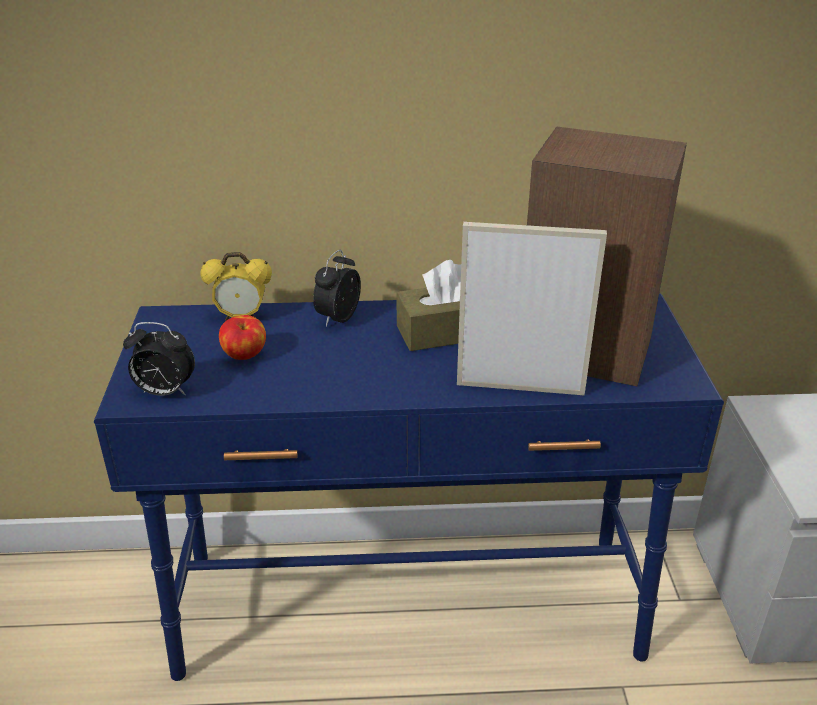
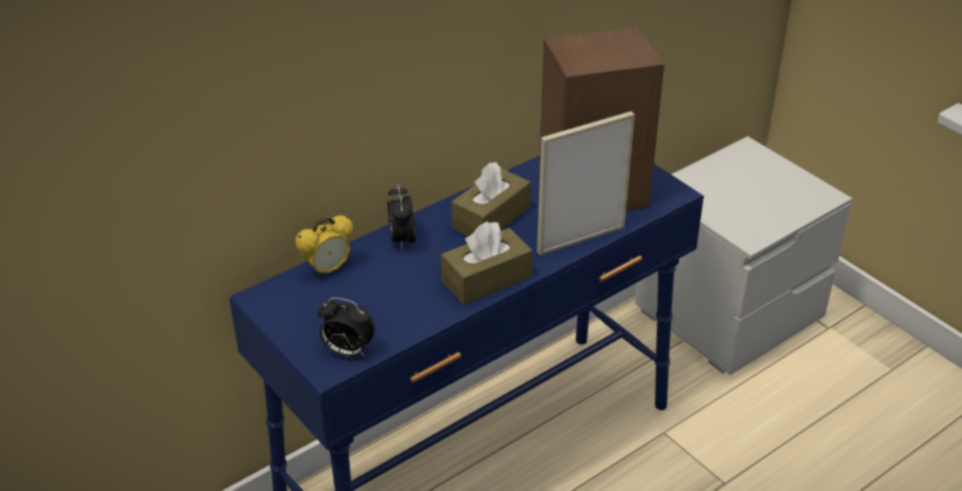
camera: 35 degrees left, 5 degrees up
alarm clock [123,322,195,396] -> alarm clock turned 45 degrees clockwise [318,298,375,357]
apple [219,315,266,360] -> none
none -> brown tissue box [441,221,533,305]

